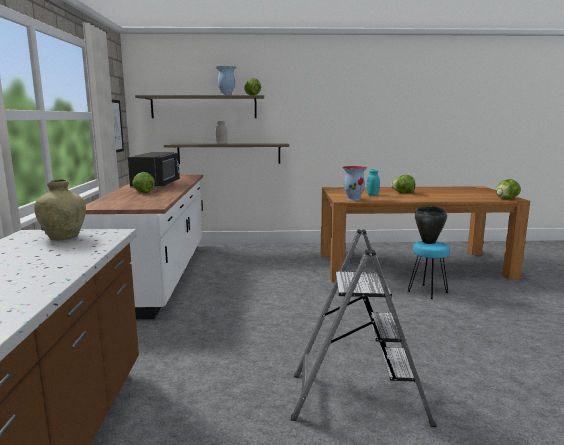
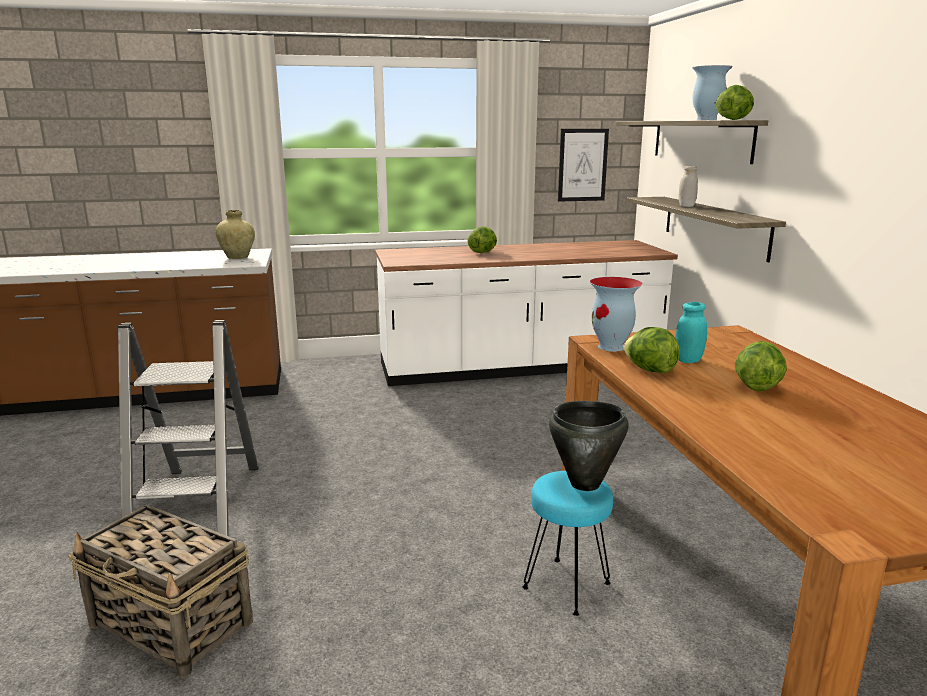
camera: 80 degrees right, 5 degrees up
black microwave [128,152,180,189] -> none
lettuce [496,179,521,199] -> lettuce moved to [623,327,680,373]
none -> basket [68,505,253,678]

